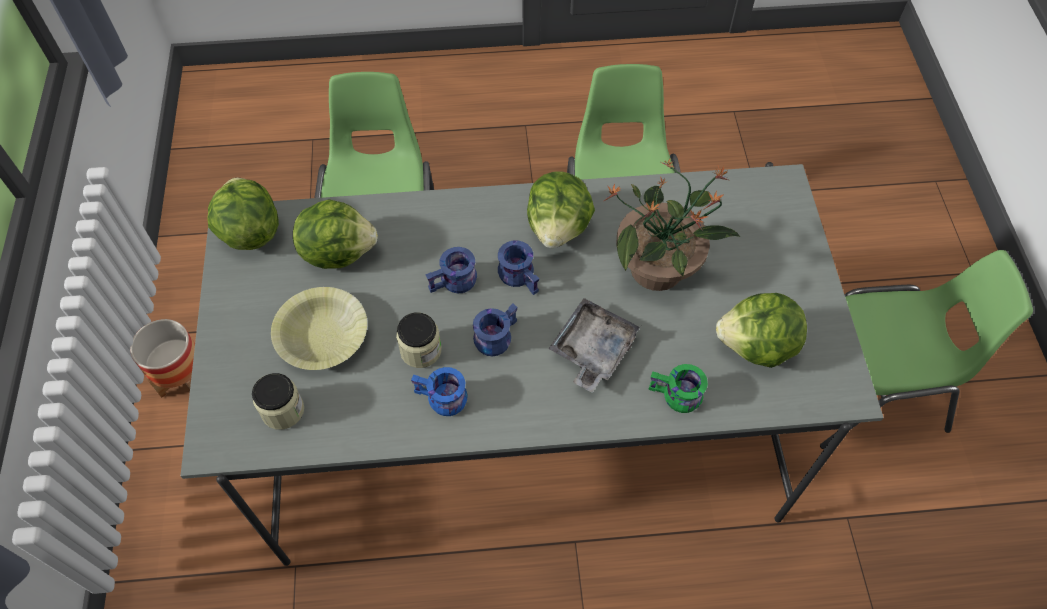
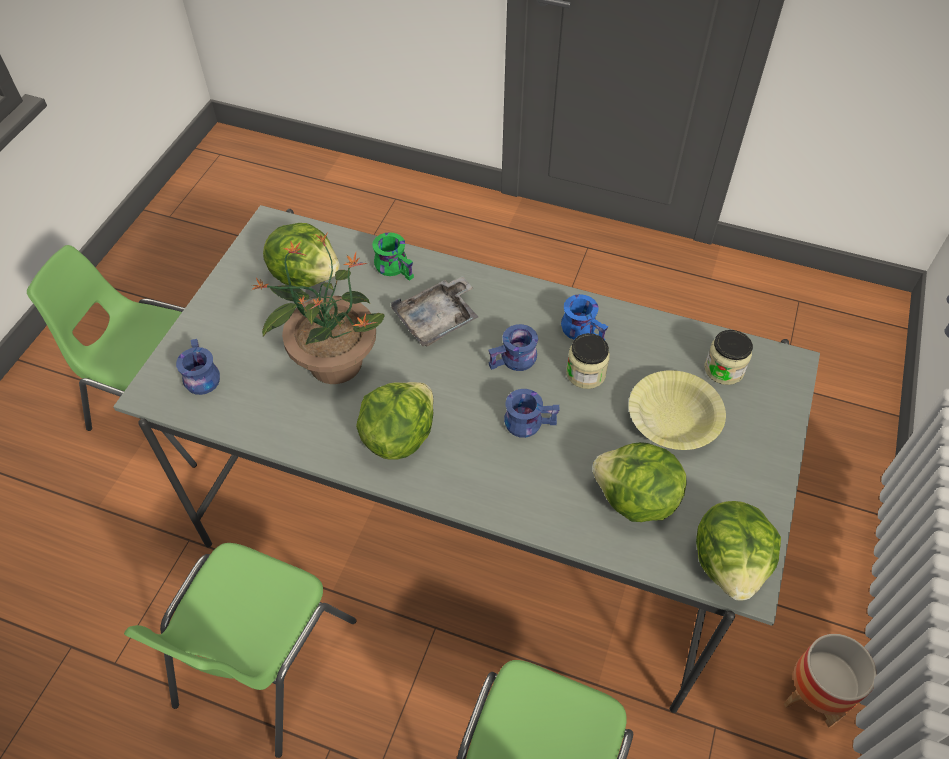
camera: 155 degrees left, 5 degrees down
blue mug [498,240,539,295] -> blue mug moved to [176,339,220,395]

